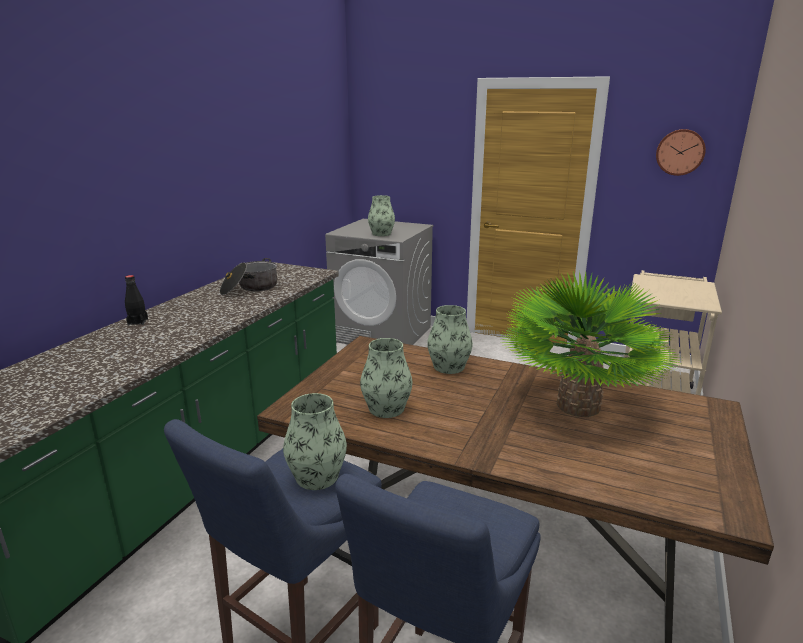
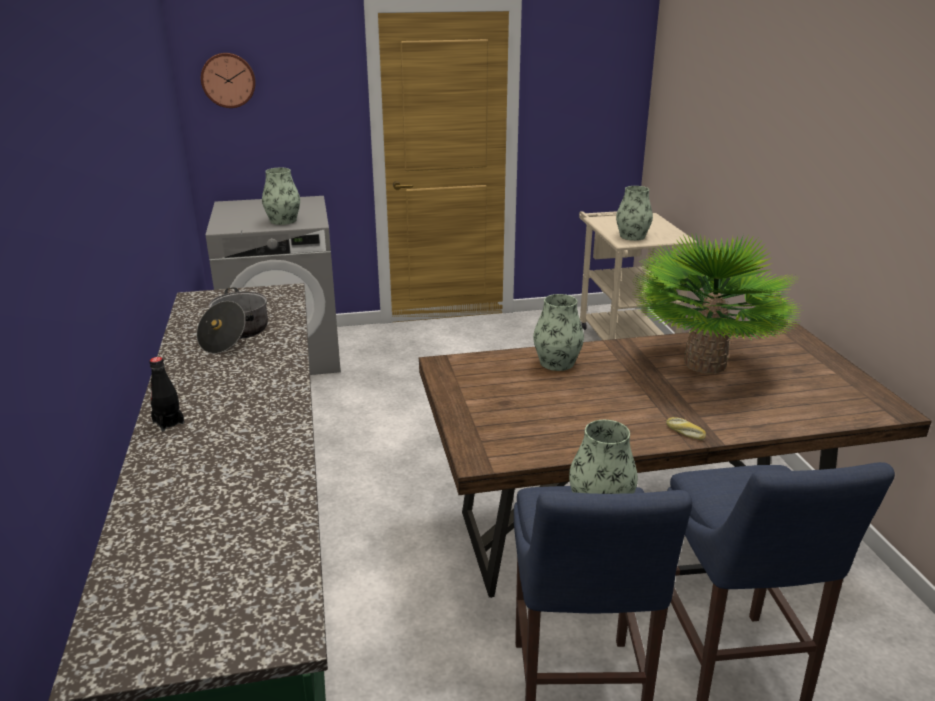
camera: 35 degrees left, 5 degrees up
vase [360,338,413,418] -> vase moved to [616,186,653,241]
wall clock [656,129,706,176] -> wall clock moved to [201,53,256,108]
none -> bread [666,417,706,440]

